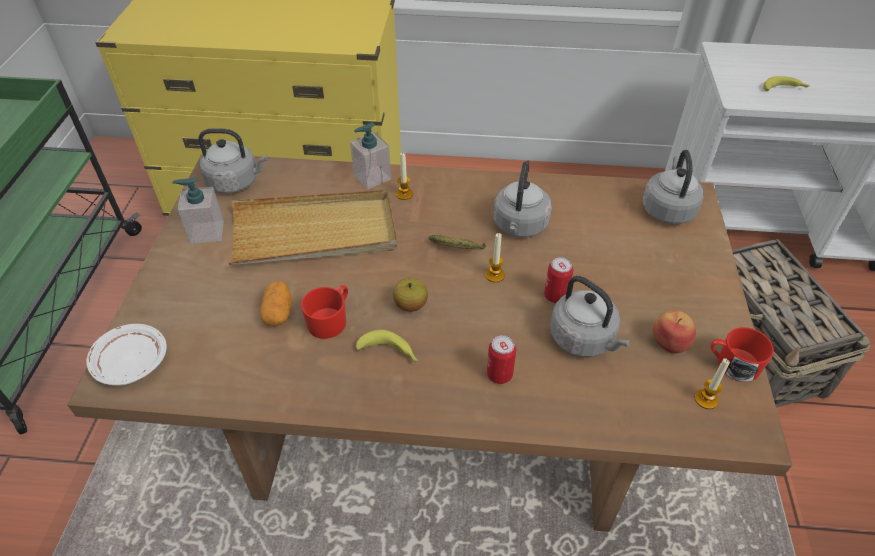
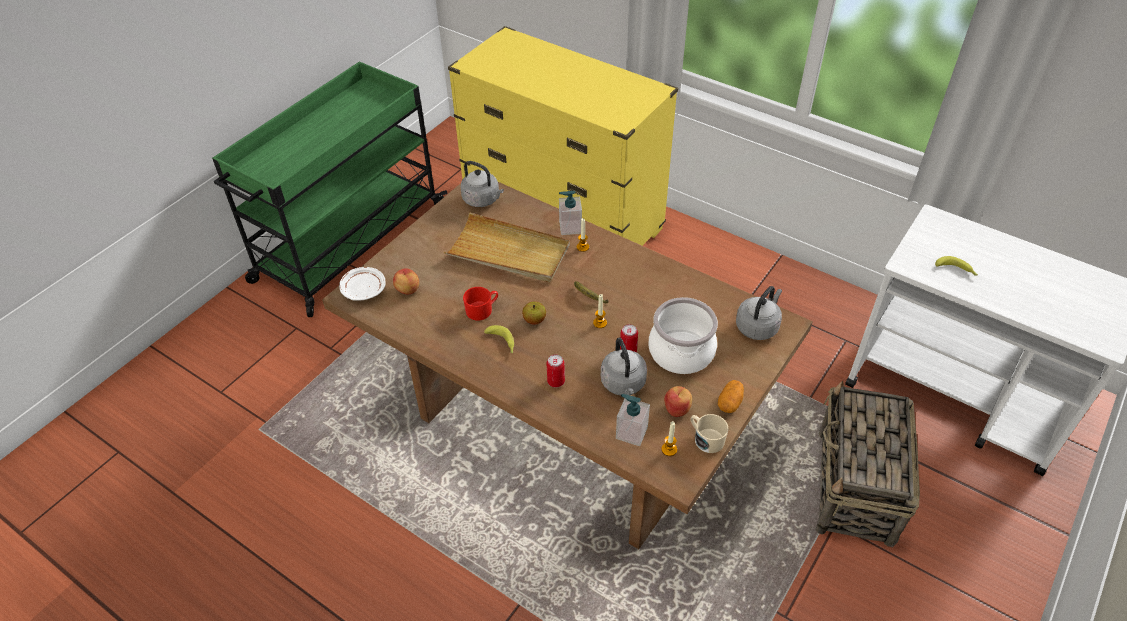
camera: 30 degrees right, 0 degrees up
soap dispenser [172,178,224,244] -> soap dispenser moved to [616,394,650,446]
potato [260,281,292,326] -> potato moved to [718,380,744,413]
grey kettle [493,161,552,238] -> none
red mug [711,327,774,382] -> beige mug [690,414,729,453]
none -> apple [393,268,419,294]
none -> cooking pot [648,297,718,374]

